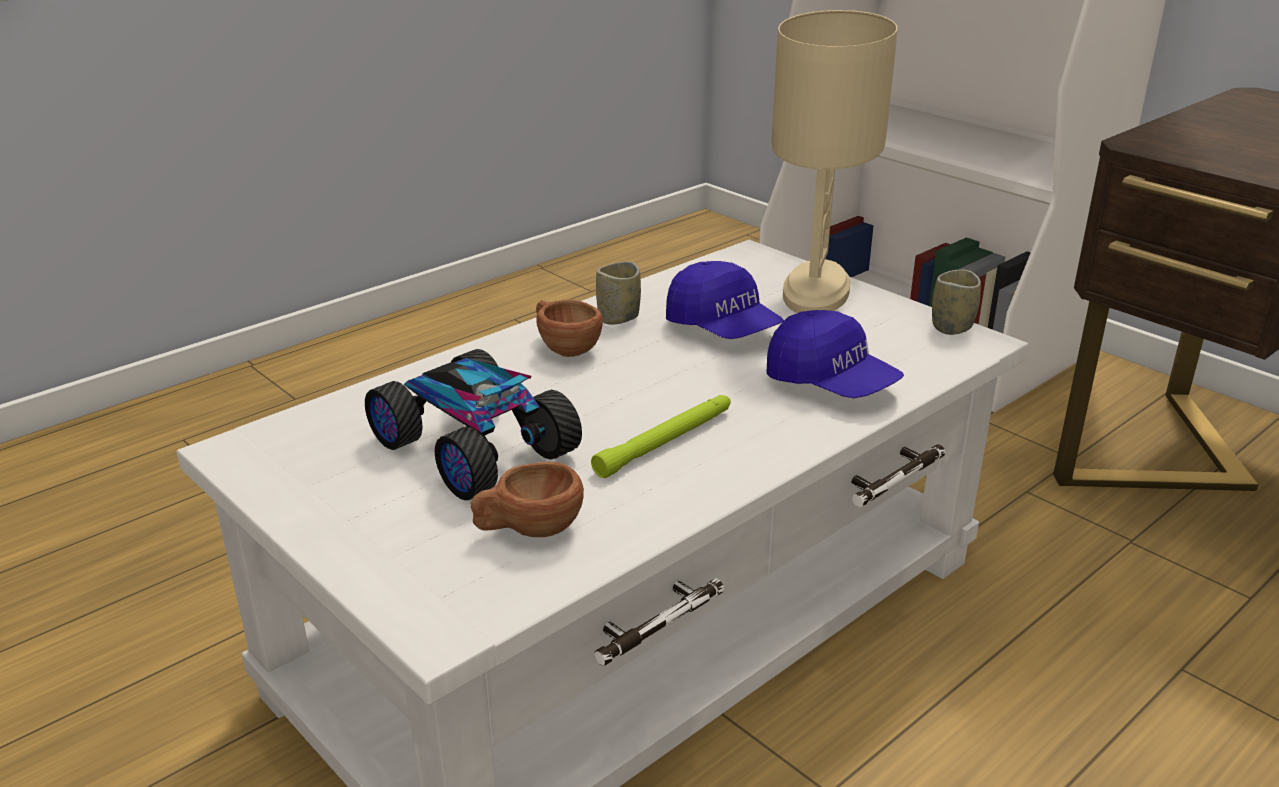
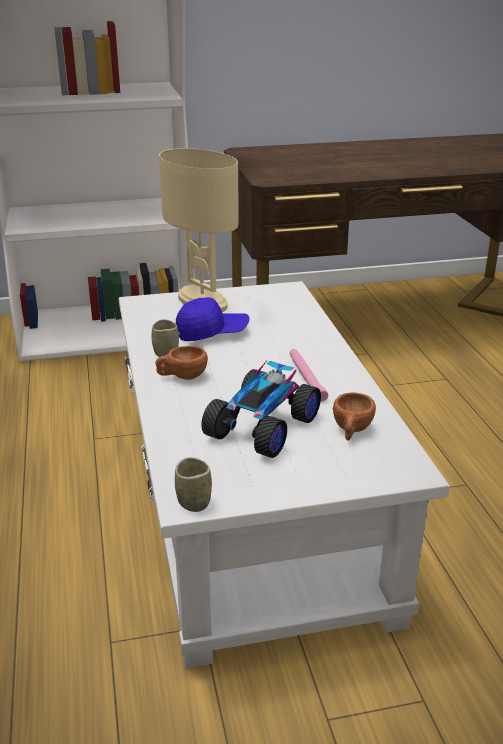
camera: 60 degrees left, 0 degrees up
toy car [365,349,582,500] -> toy car turned 45 degrees counterclockwise [201,361,321,458]
green flashlight [591,395,731,478] -> pink flashlight [289,349,328,402]
blue cap [766,310,904,398] -> none
cup [932,269,981,335] -> cup moved to [175,457,212,512]

